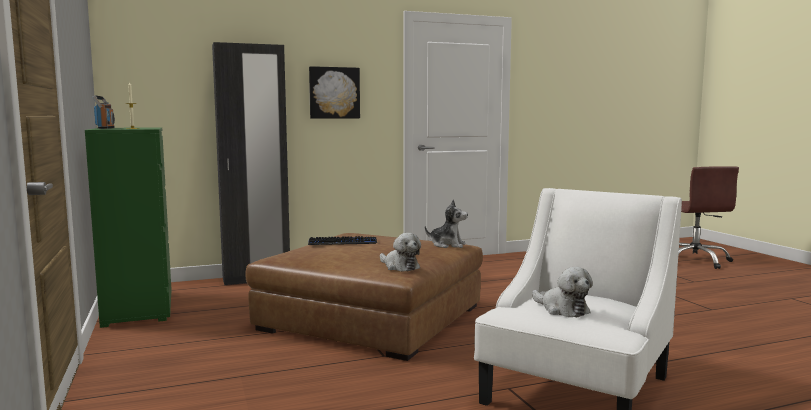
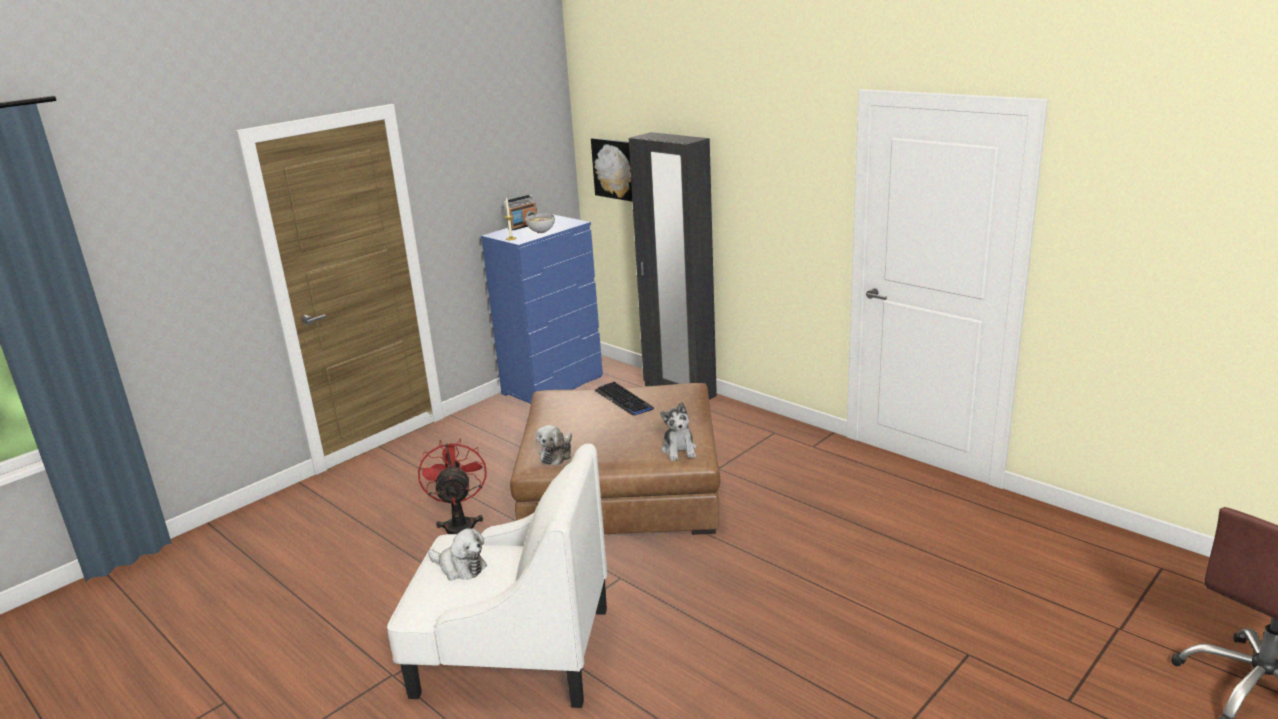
camera: 65 degrees right, 15 degrees up
green dresser [85,127,172,328] -> blue dresser [481,214,603,404]
picture [309,66,360,119] -> picture moved to [591,138,632,202]
plush toy [532,267,593,317] -> plush toy turned 90 degrees counterclockwise [428,528,487,581]
none -> red fan [418,438,486,534]
none -> bowl [525,214,555,233]

